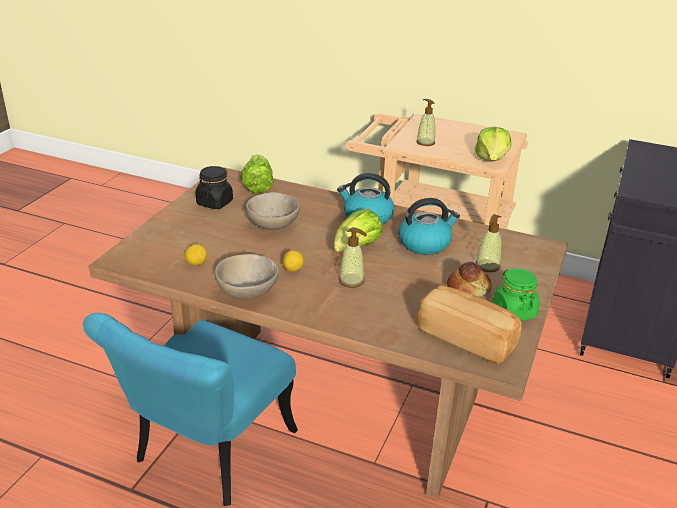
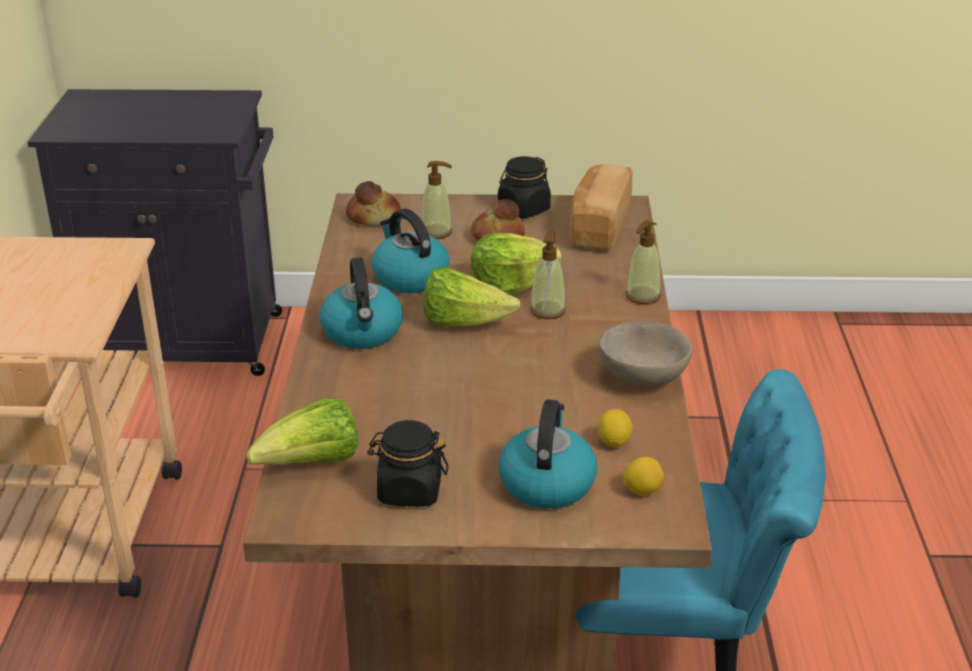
camera: 110 degrees left, 0 degrees up
beige bowl [246,192,300,230] -> none
lemon [283,251,304,272] -> lemon moved to [623,457,664,495]
soap dispenser [416,99,435,146] -> soap dispenser moved to [626,220,661,304]
lettuce [475,127,511,161] -> lettuce moved to [471,233,562,295]
green jar [492,268,540,321] -> black jar [498,156,551,218]
none -> bread [346,181,401,226]
none -> kettle [499,400,597,509]

